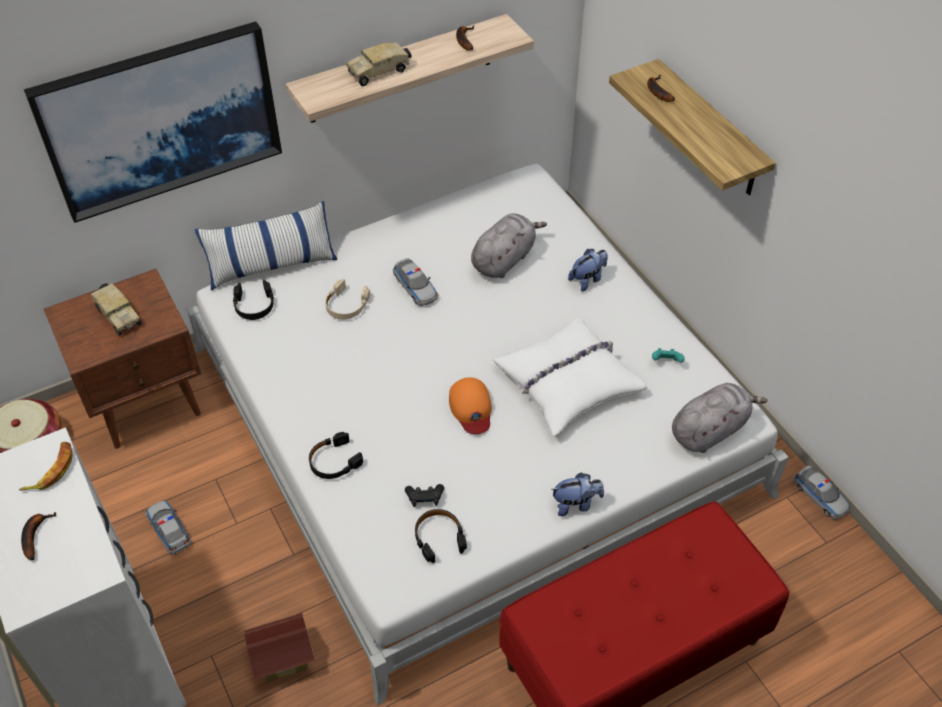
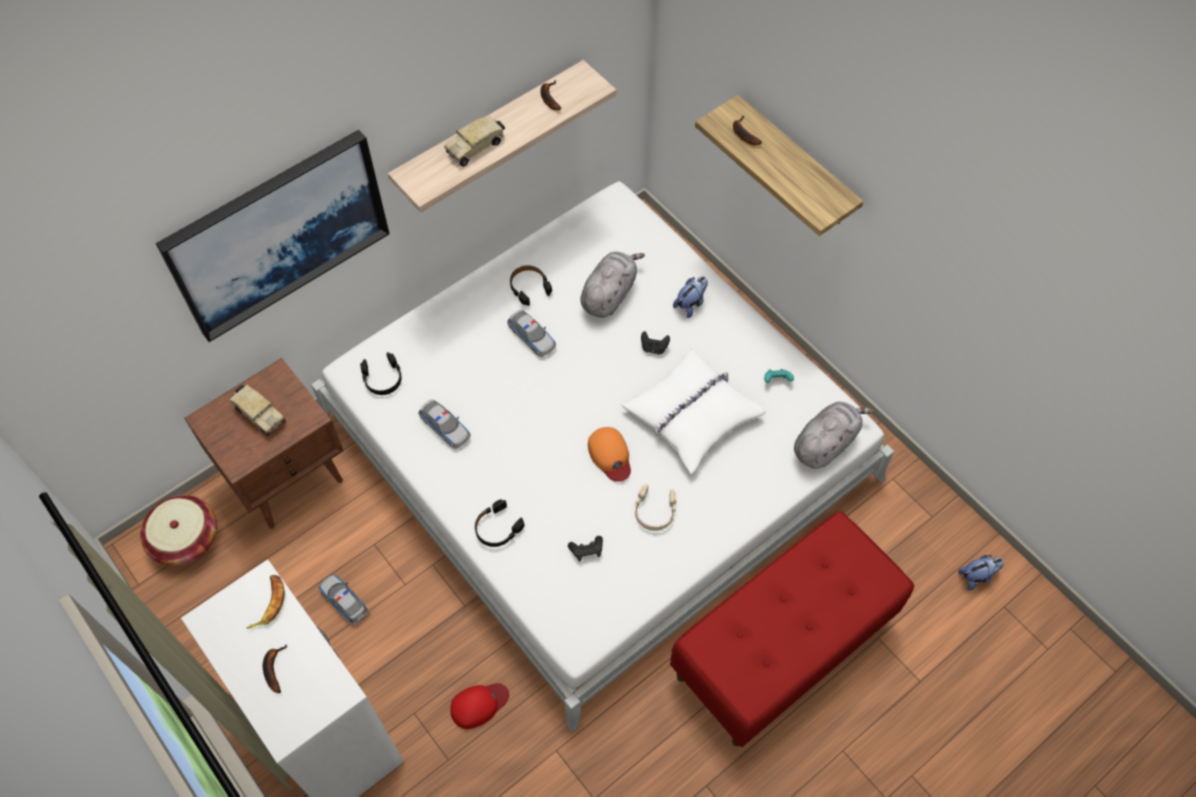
camera: 10 degrees left, 10 degrees up
pillow [195,201,337,290] -> none
toy house [244,613,315,682] -> red cap [450,683,509,729]
beige headphones [325,279,370,320] -> beige headphones moved to [635,484,677,531]
black headphones [415,509,467,563] -> black headphones moved to [510,265,552,306]
plush toy [551,473,604,516] -> plush toy moved to [958,555,1004,590]
toy car [793,466,850,520] -> toy car moved to [418,399,470,449]
none -> black game controller [641,331,670,355]

